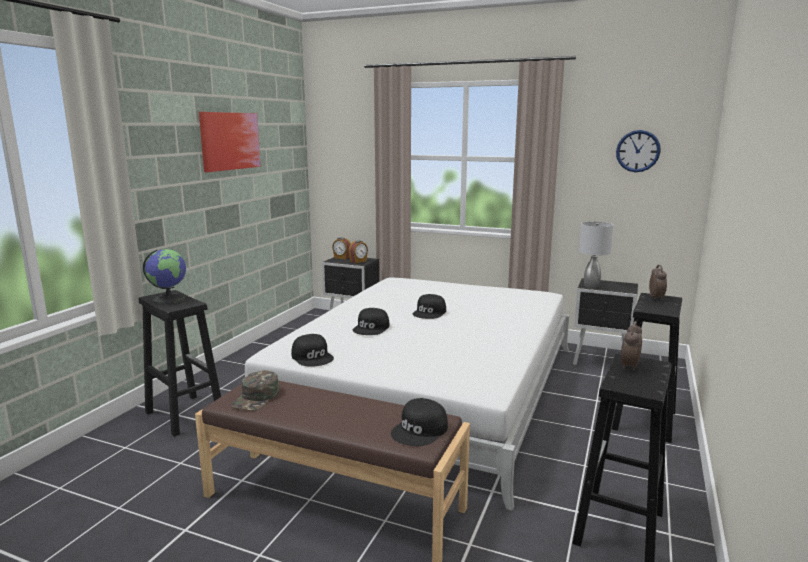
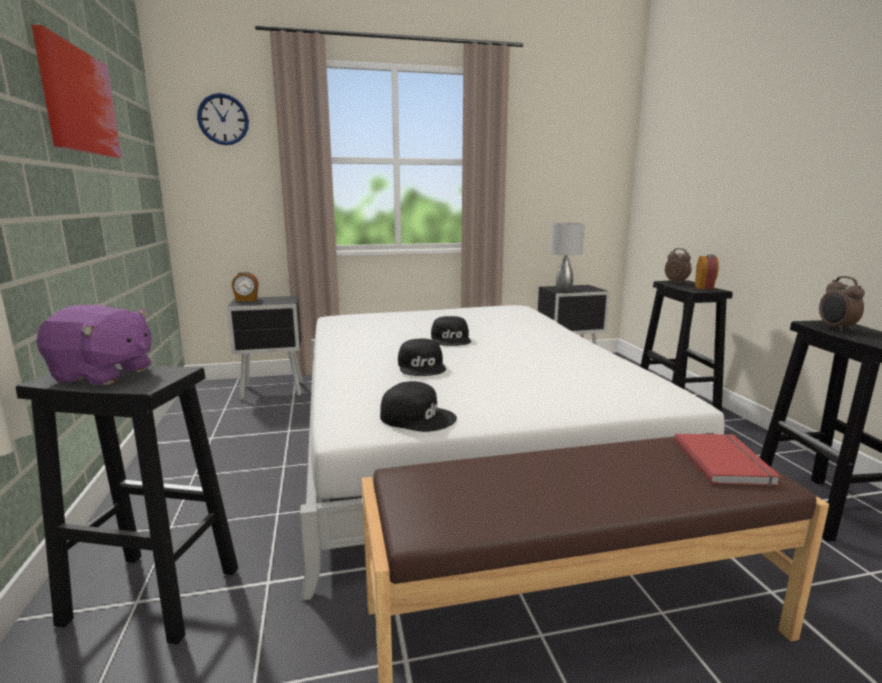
camera: 35 degrees left, 0 degrees up
globe [143,249,186,304] -> purple plush toy [36,305,152,385]
green cap [231,370,280,411] -> none
alarm clock [349,240,368,263] -> alarm clock moved to [695,255,719,290]
black cap [391,398,448,446] -> red book [674,434,781,486]
wall clock [616,130,661,172] -> wall clock moved to [197,93,249,145]

